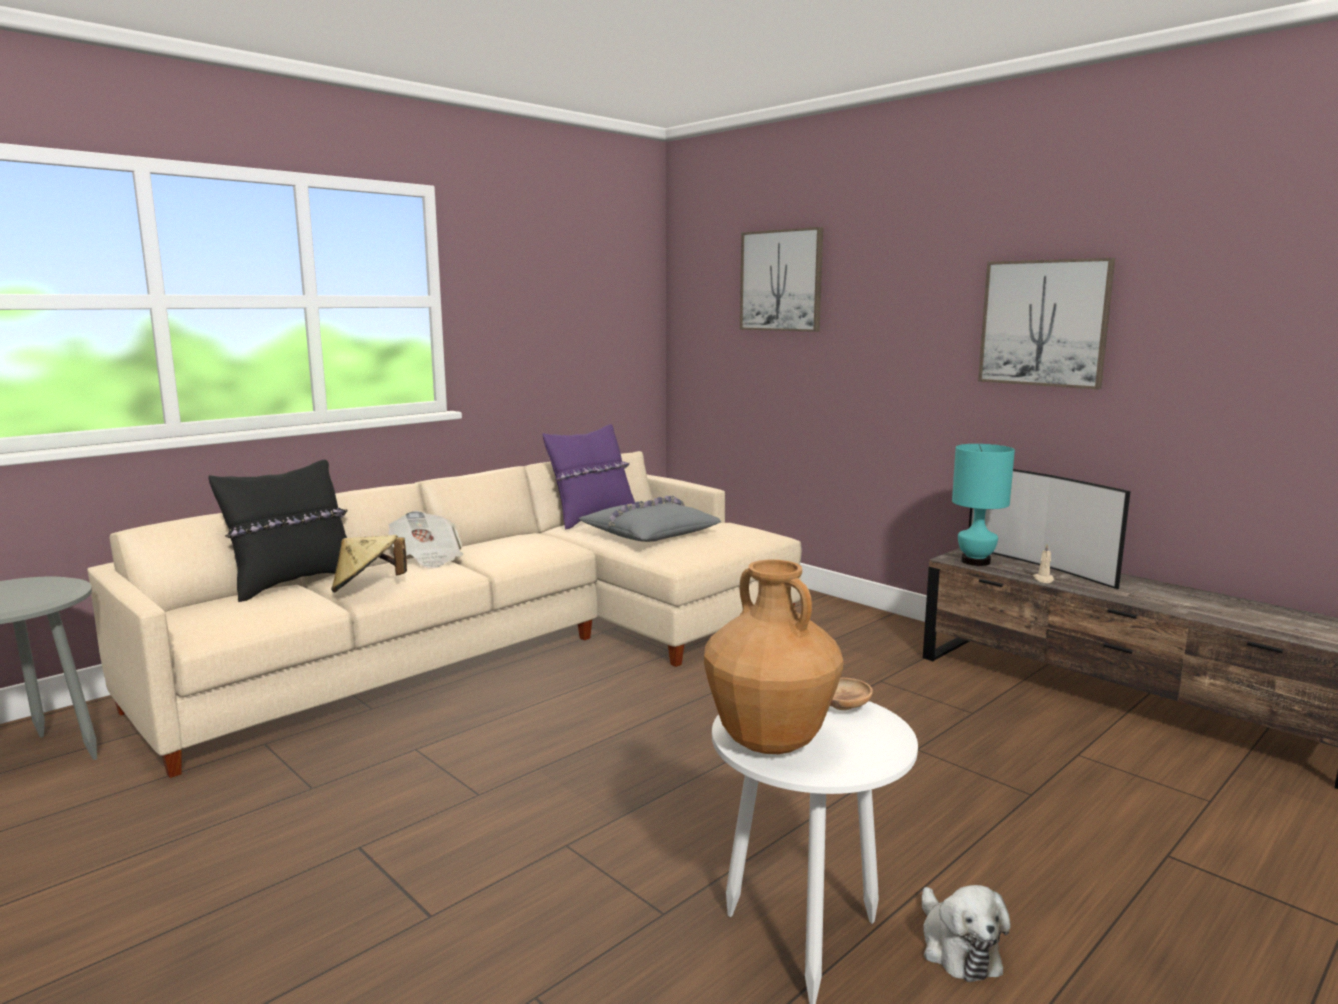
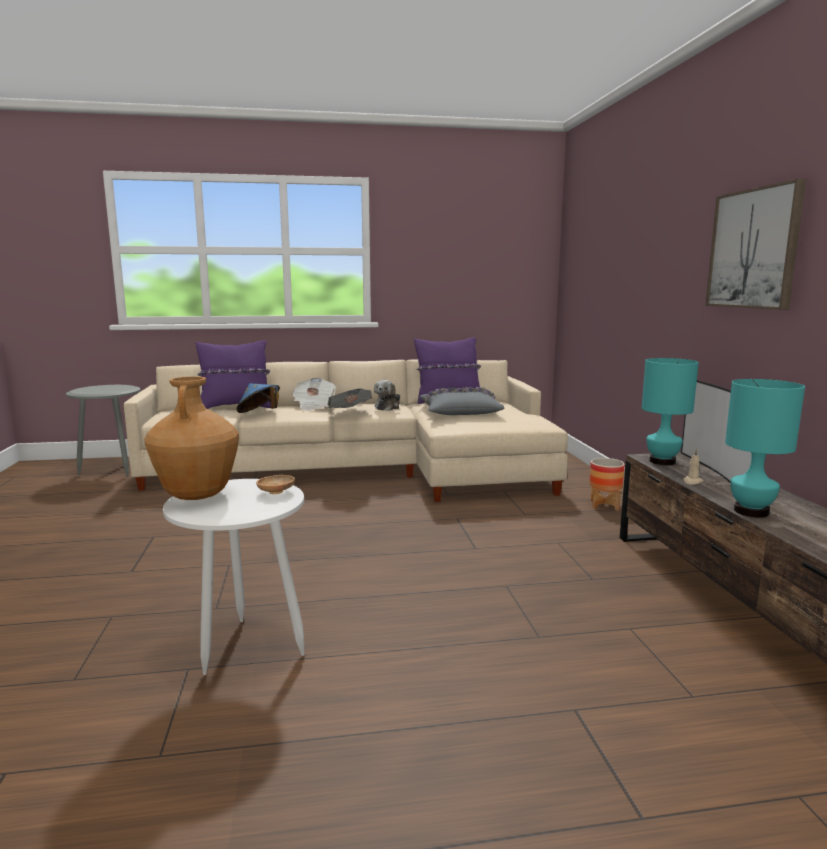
camera: 35 degrees right, 0 degrees up
black pillow [208,460,348,602] -> purple pillow [196,340,271,409]
beige hat [331,535,407,592] -> blue hat [237,383,280,413]
picture [740,227,824,332] -> none
plush toy [922,885,1011,982] -> plush toy moved to [374,380,400,411]
none -> newspaper [328,389,372,408]
none -> planter [589,458,625,510]
none -> turquoise table lamp [725,379,805,518]

